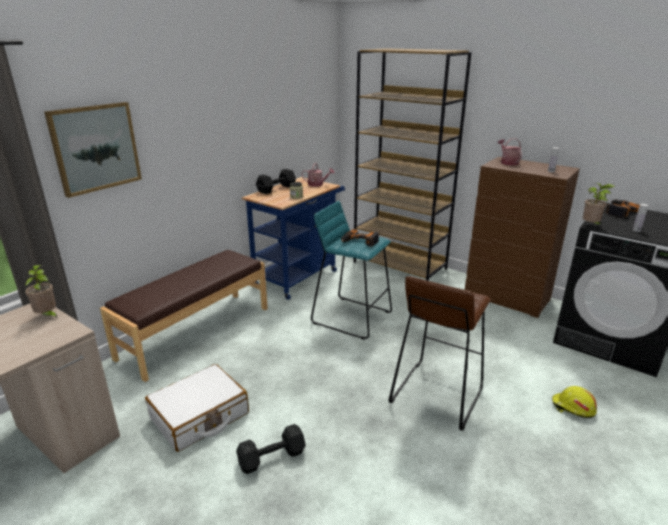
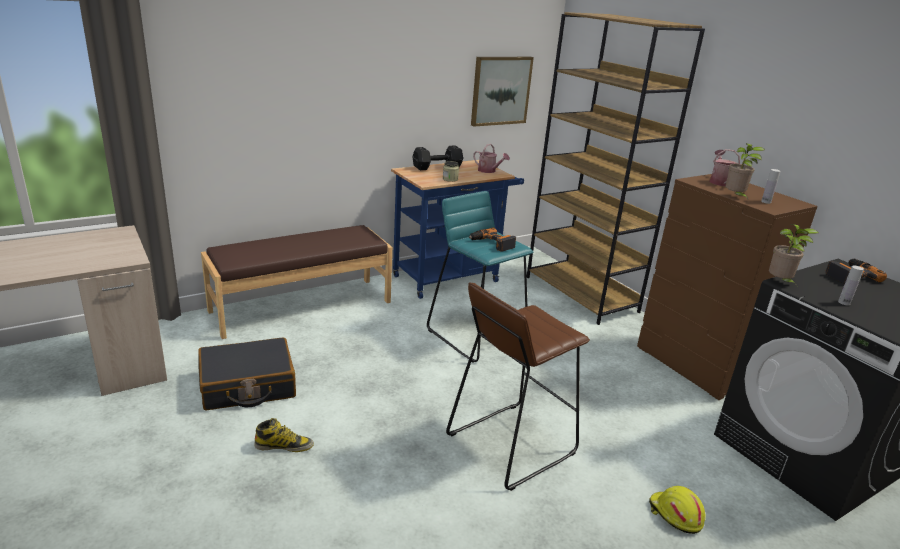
camera: 20 degrees right, 0 degrees up
potted plant [25,265,57,318] -> potted plant moved to [725,143,765,199]
picture [44,102,142,198] -> picture moved to [471,57,534,127]
white suitcase [145,364,249,452] -> black suitcase [198,337,296,410]
black dumbbell [236,424,306,474] -> boot [254,418,314,452]

